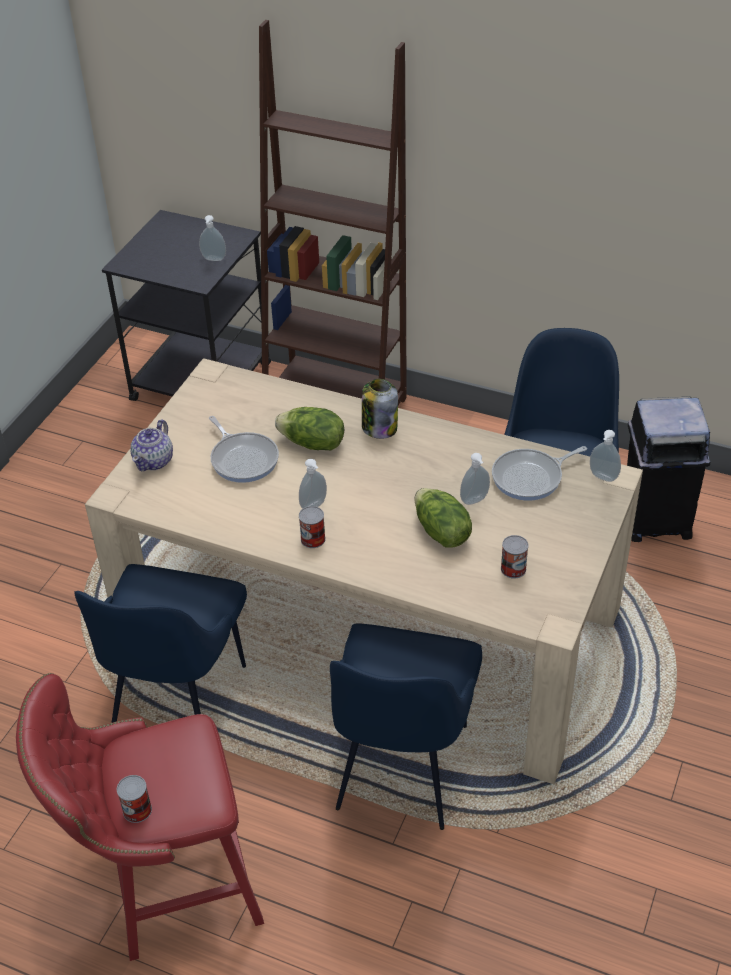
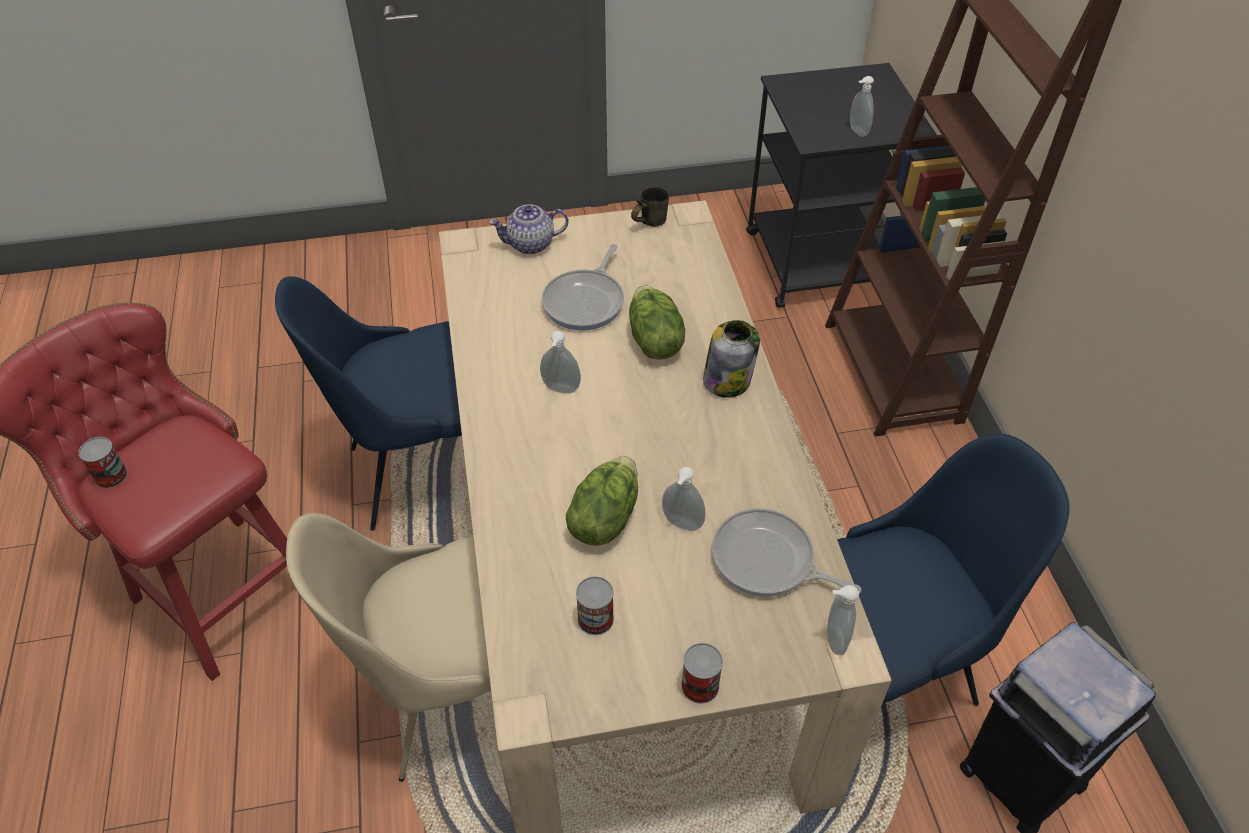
camera: 55 degrees right, 5 degrees up
can [299,506,326,548] -> can moved to [681,643,723,704]
blue chair [330,623,482,830] -> beige chair [286,513,491,782]
none -> grey mug [631,187,669,227]

